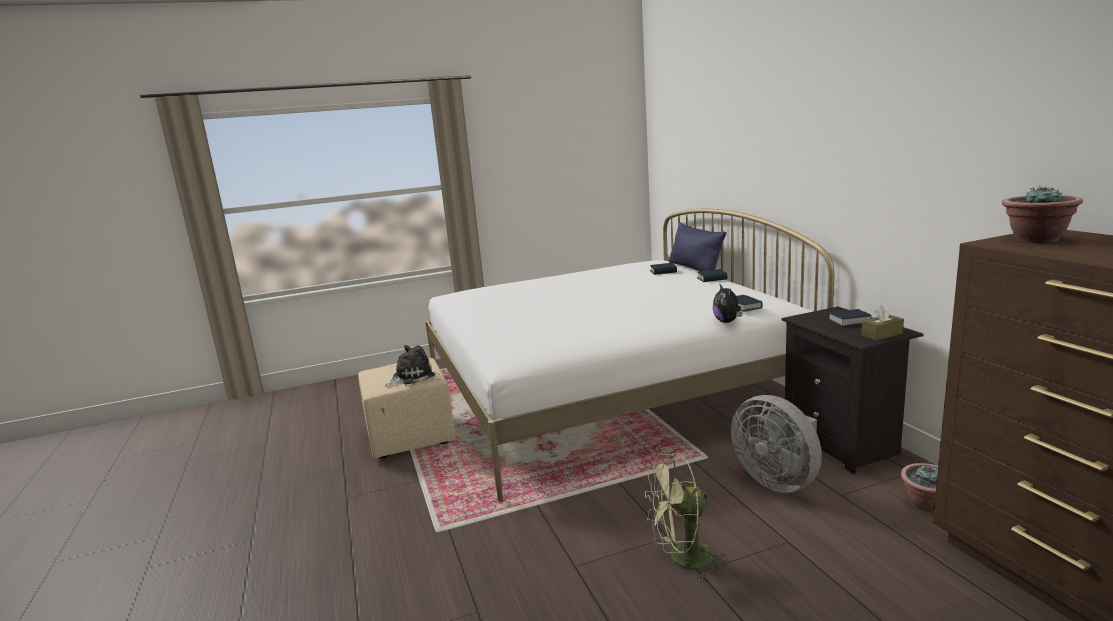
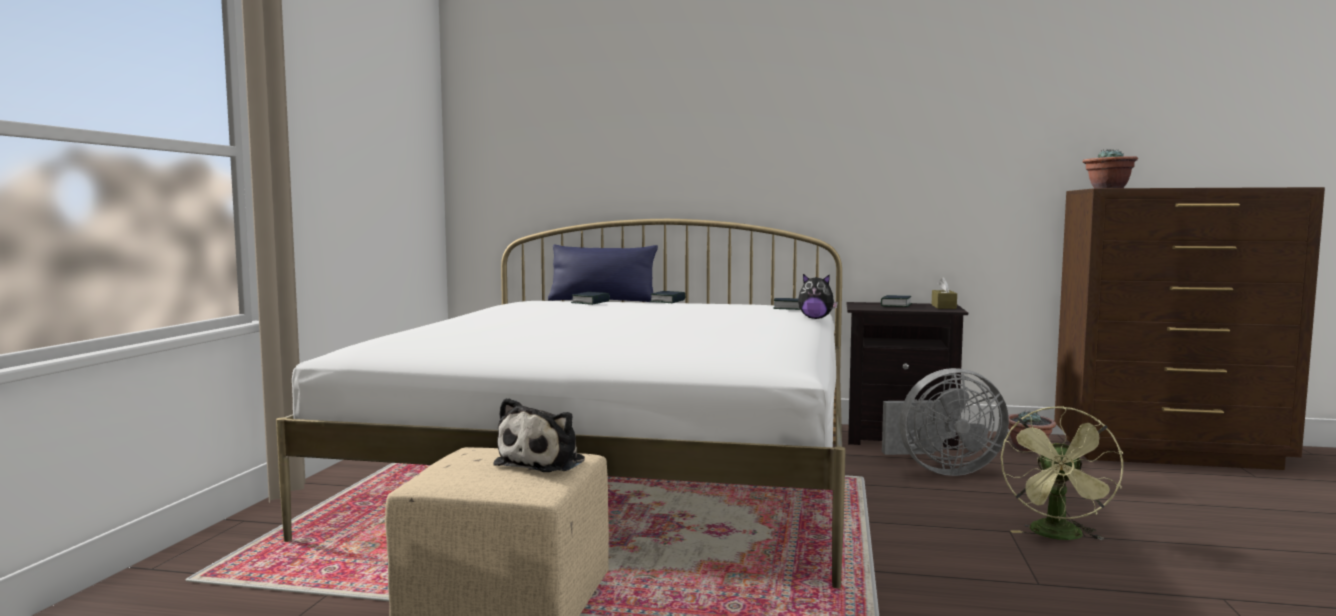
camera: 60 degrees left, 10 degrees down
plush toy [385,345,435,387] -> plush toy turned 150 degrees counterclockwise [494,398,585,472]

